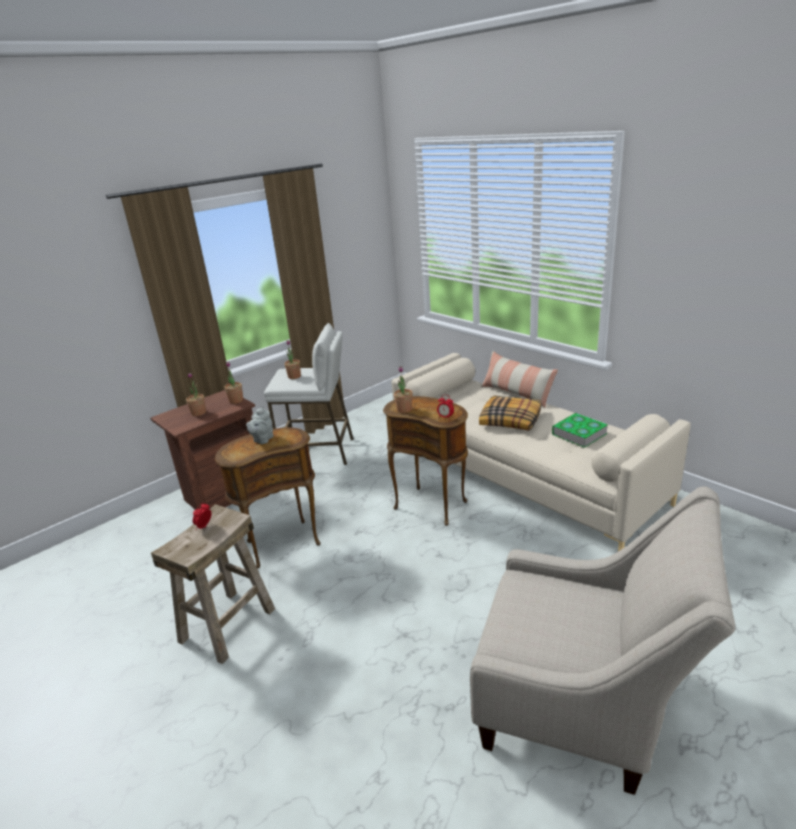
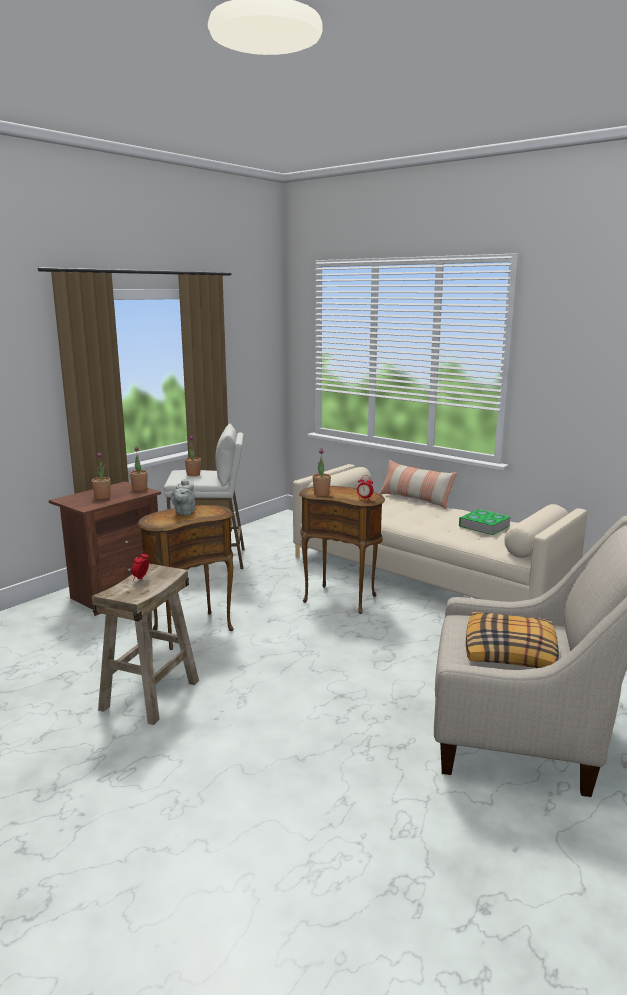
camera: 10 degrees left, 10 degrees down
pillow [479,395,542,430] -> pillow moved to [466,611,559,668]

